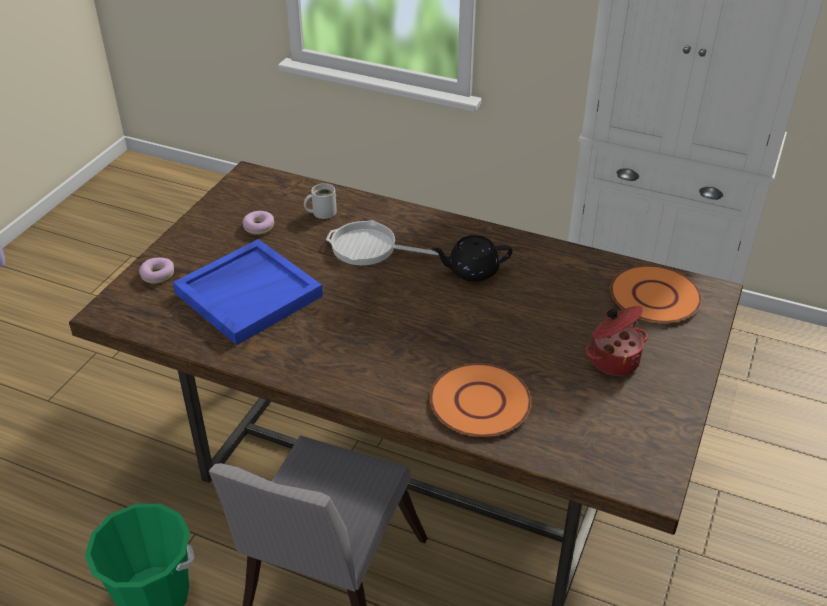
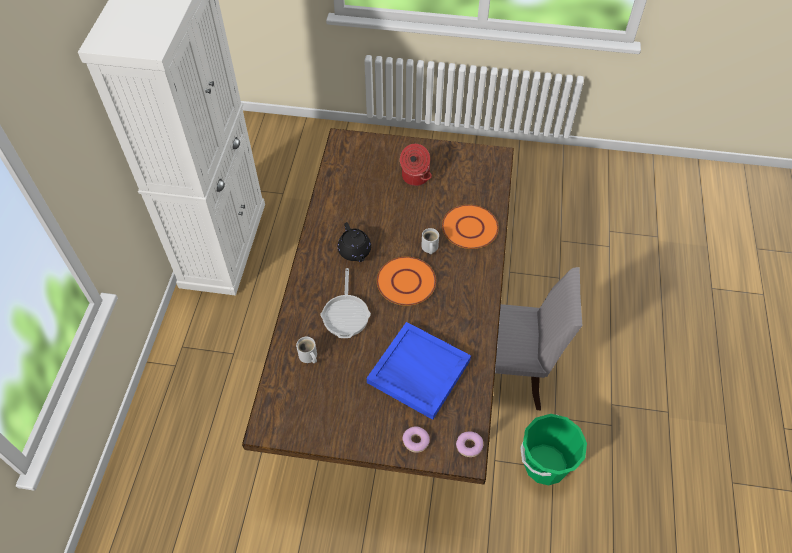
camera: 105 degrees left, 15 degrees up
donut [243,211,274,235] -> donut moved to [456,431,483,457]
orange plate [610,265,702,323] -> orange plate moved to [377,257,436,306]
none -> white mug [421,228,439,254]

